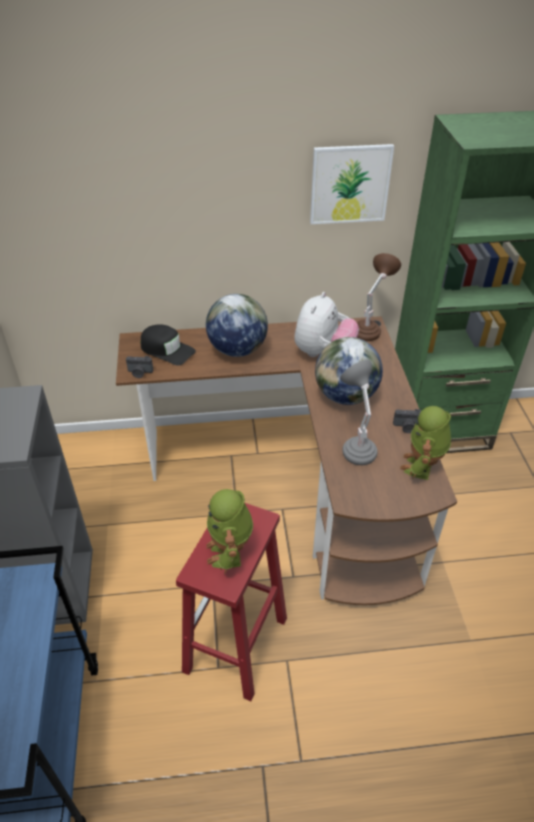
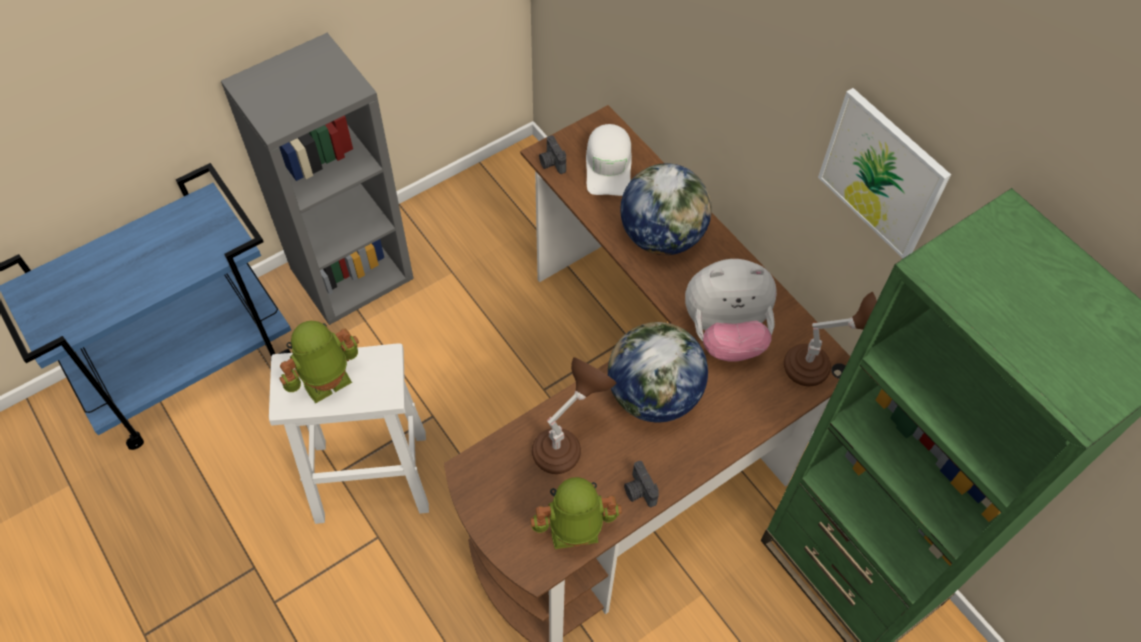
camera: 60 degrees right, 15 degrees up
black cap [140,324,196,366] -> white cap [586,124,632,196]
red stool [176,503,287,701] -> white stool [269,343,429,524]
grey table lamp [340,360,378,465] -> brown table lamp [532,357,617,474]

